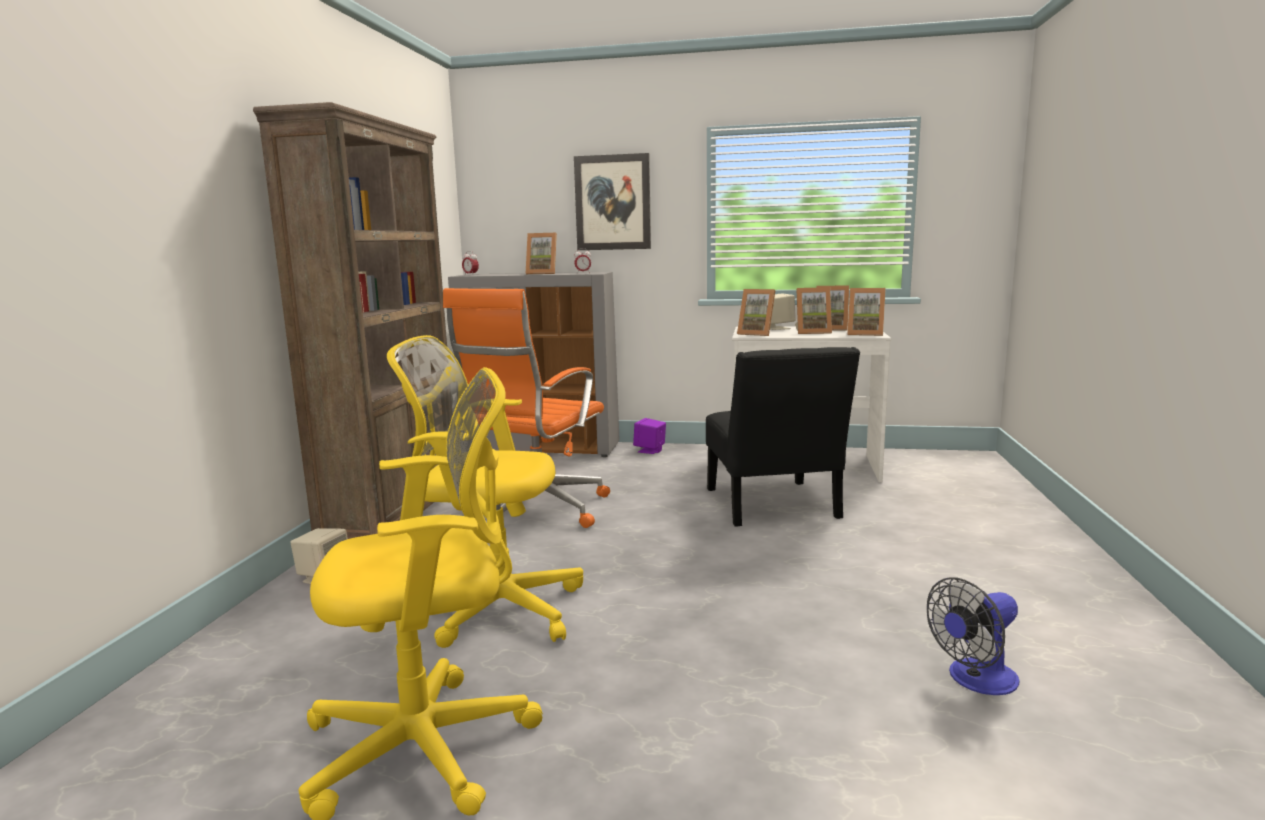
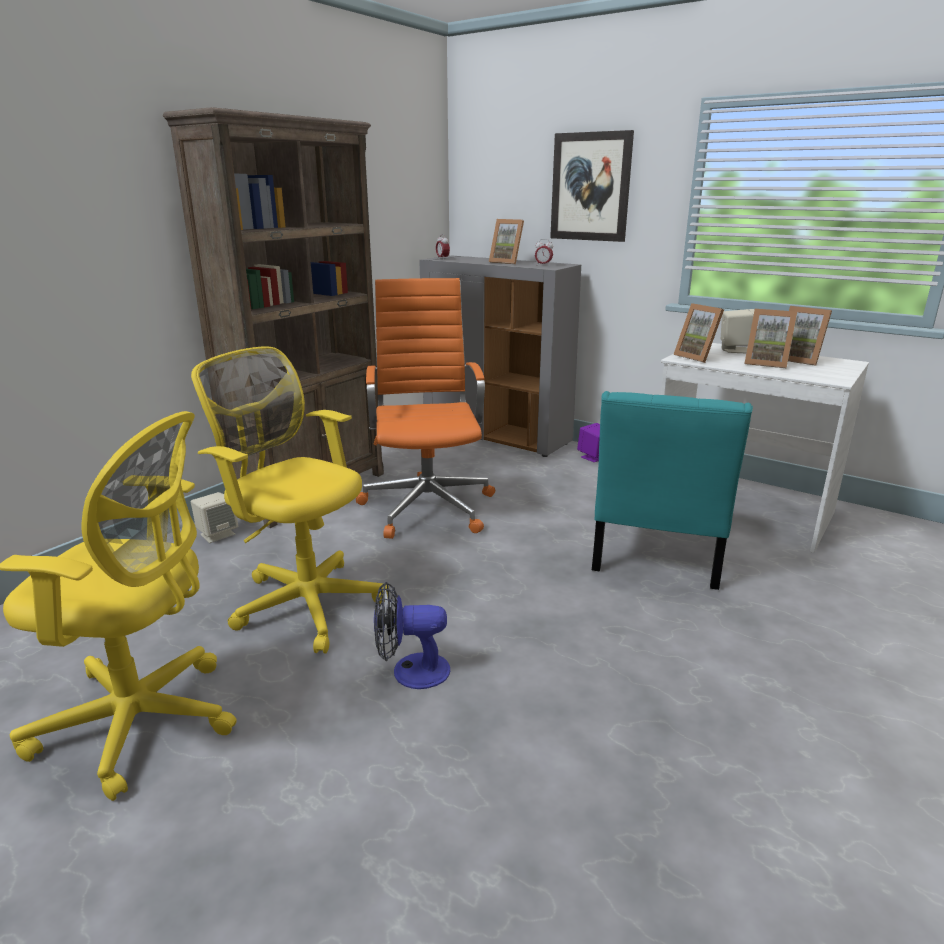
camera: 25 degrees right, 10 degrees up
orange office chair [443,288,610,528] -> orange office chair turned 120 degrees clockwise [356,278,495,539]
black chair [706,347,860,527] -> turquoise chair [592,391,753,590]
picture frame [847,288,886,336] -> none
fan [927,577,1019,695] -> fan moved to [374,582,450,689]

